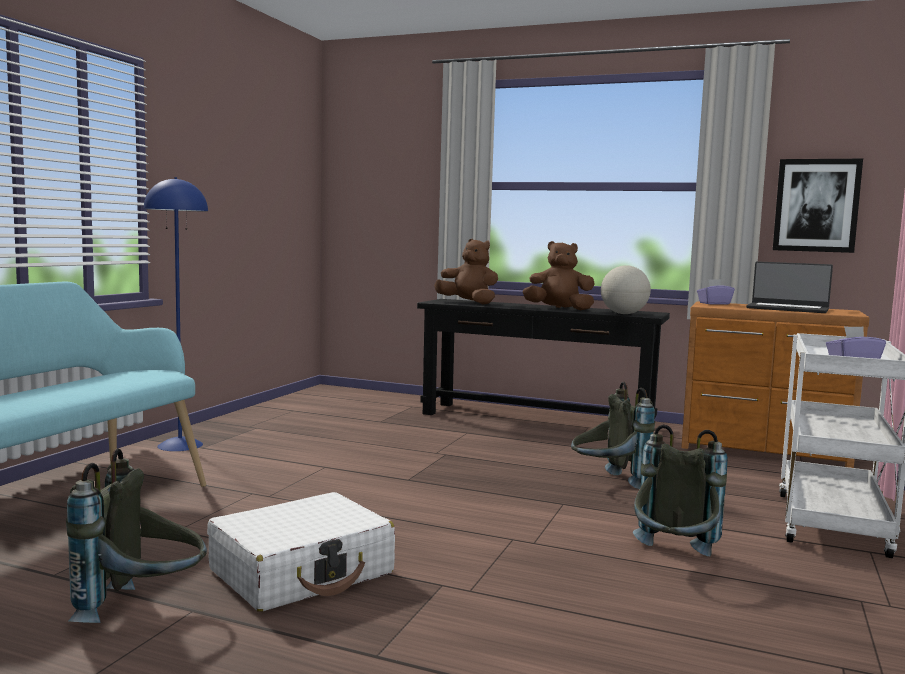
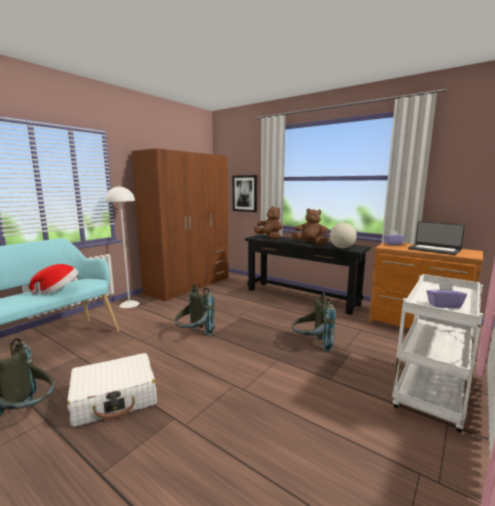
camera: 15 degrees right, 5 degrees up
blue floor lamp [144,177,208,451] -> white floor lamp [105,186,139,308]
grey backpack [633,424,728,556] -> grey backpack moved to [175,284,215,336]
picture [773,159,863,253] -> picture moved to [233,175,257,212]
none -> hat [29,264,78,295]
none -> brown wardrobe [132,148,229,301]

